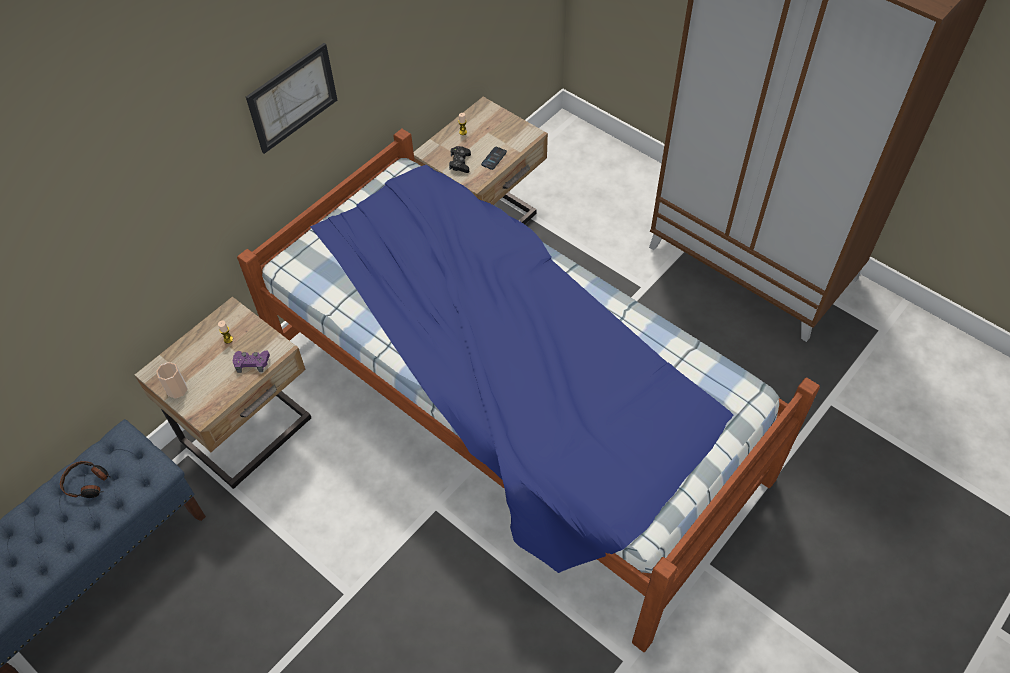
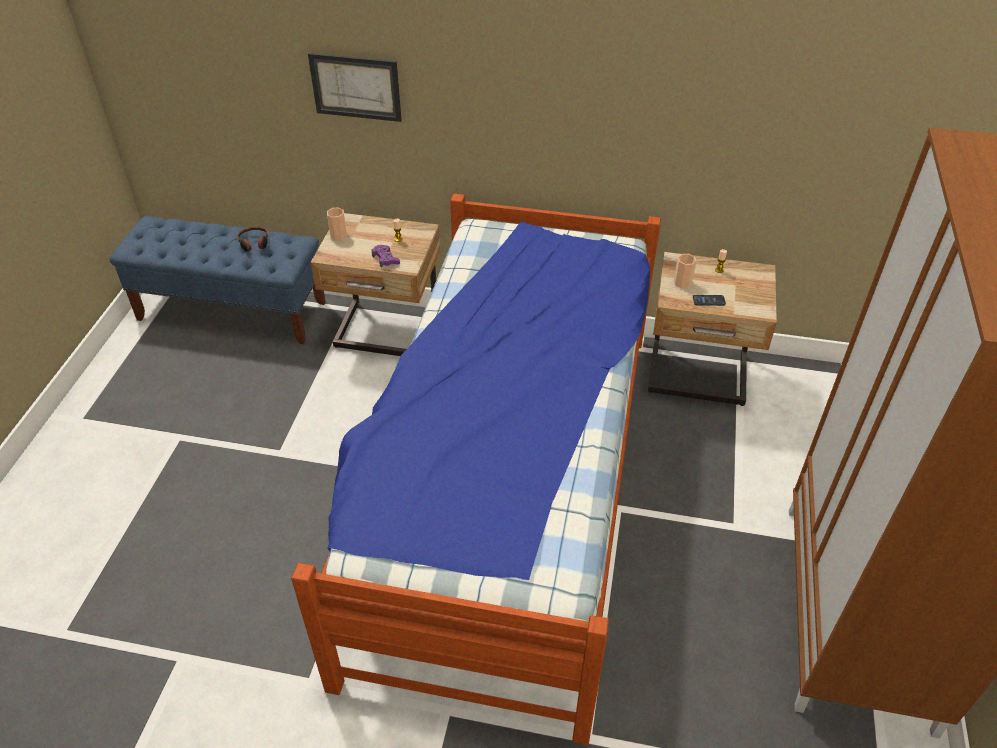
camera: 60 degrees right, 10 degrees down
picture [246,43,337,154] -> picture moved to [308,53,402,122]
black game controller [449,146,471,173] -> cup [674,254,696,288]

